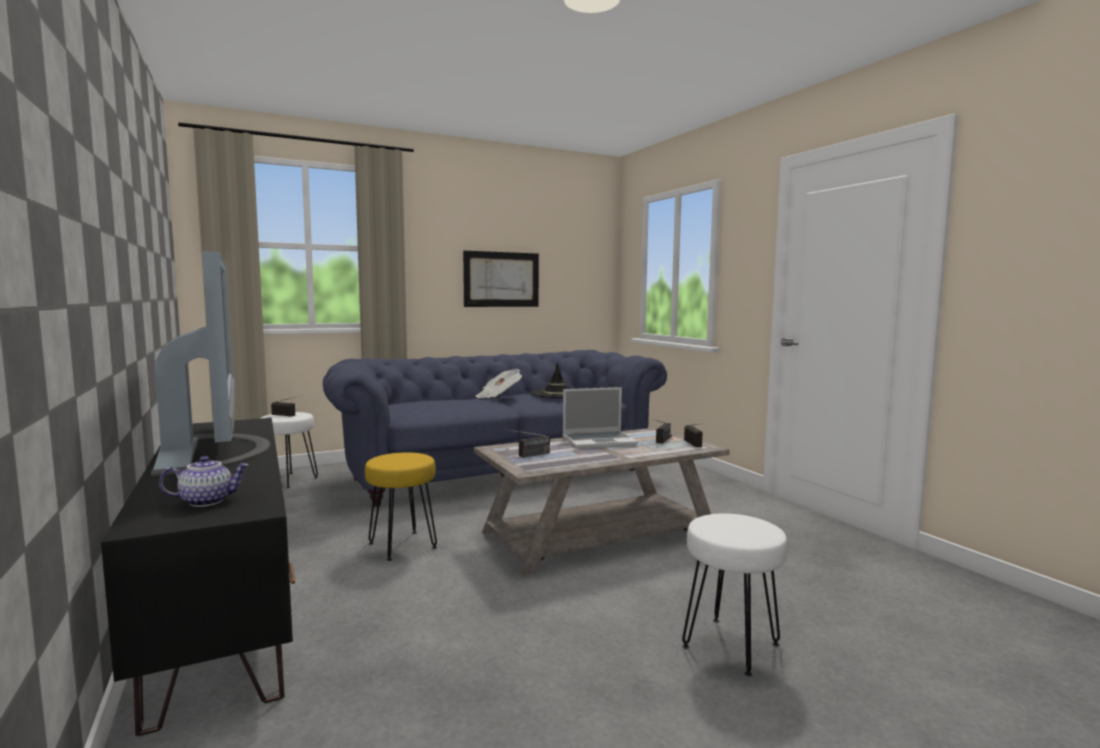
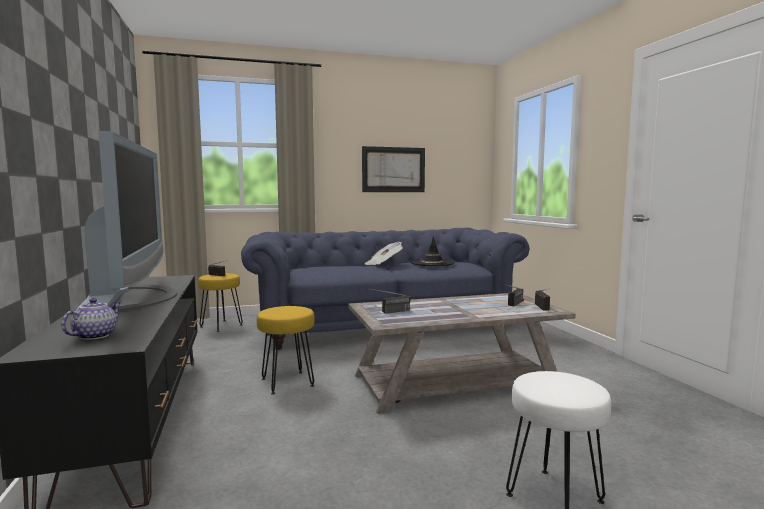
camera: 10 degrees right, 0 degrees up
teapot [159,456,249,507] -> teapot turned 60 degrees counterclockwise [61,298,121,340]
white stool [261,412,318,488] -> yellow stool [198,273,243,332]
laptop [563,387,638,449] -> none

